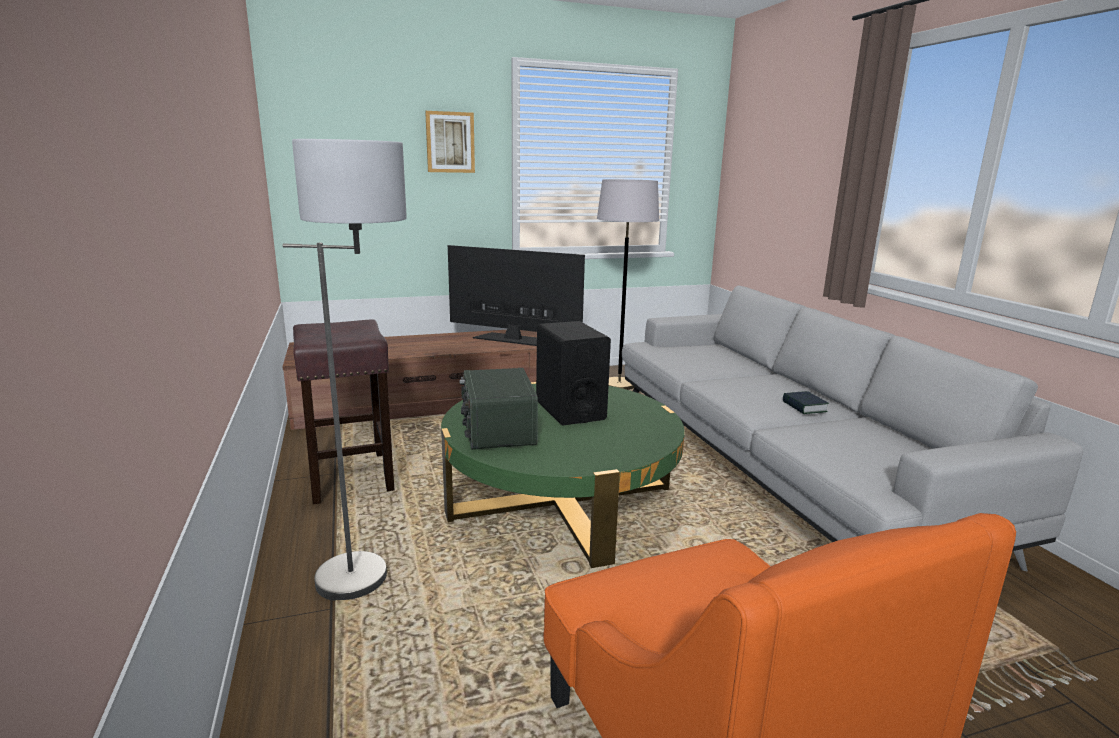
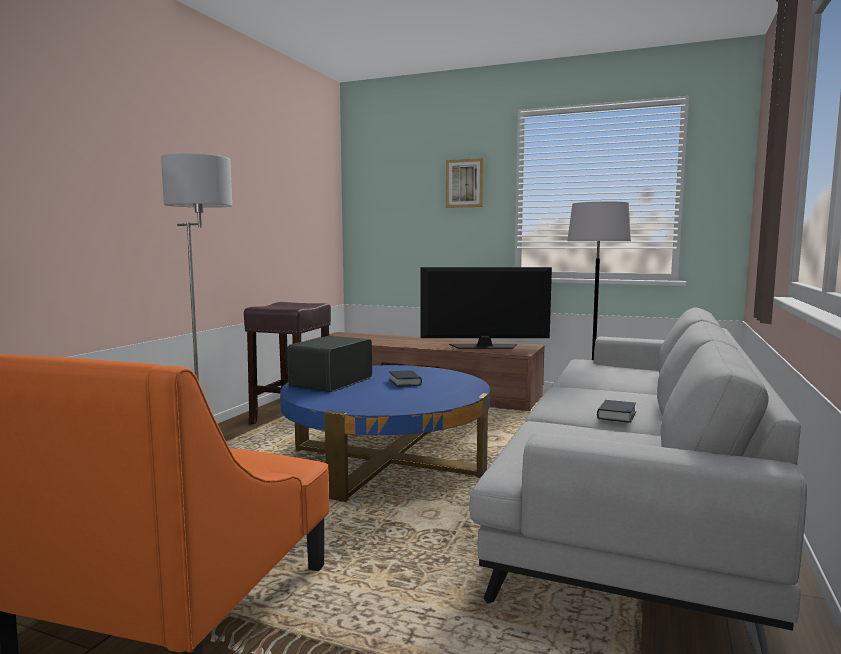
camera: 40 degrees right, 10 degrees down
green coffee table [441,382,685,568] -> blue coffee table [280,365,490,502]
television [448,245,585,346] -> television turned 120 degrees clockwise [421,267,552,349]
black speaker [536,321,611,425] -> book [389,370,422,387]

